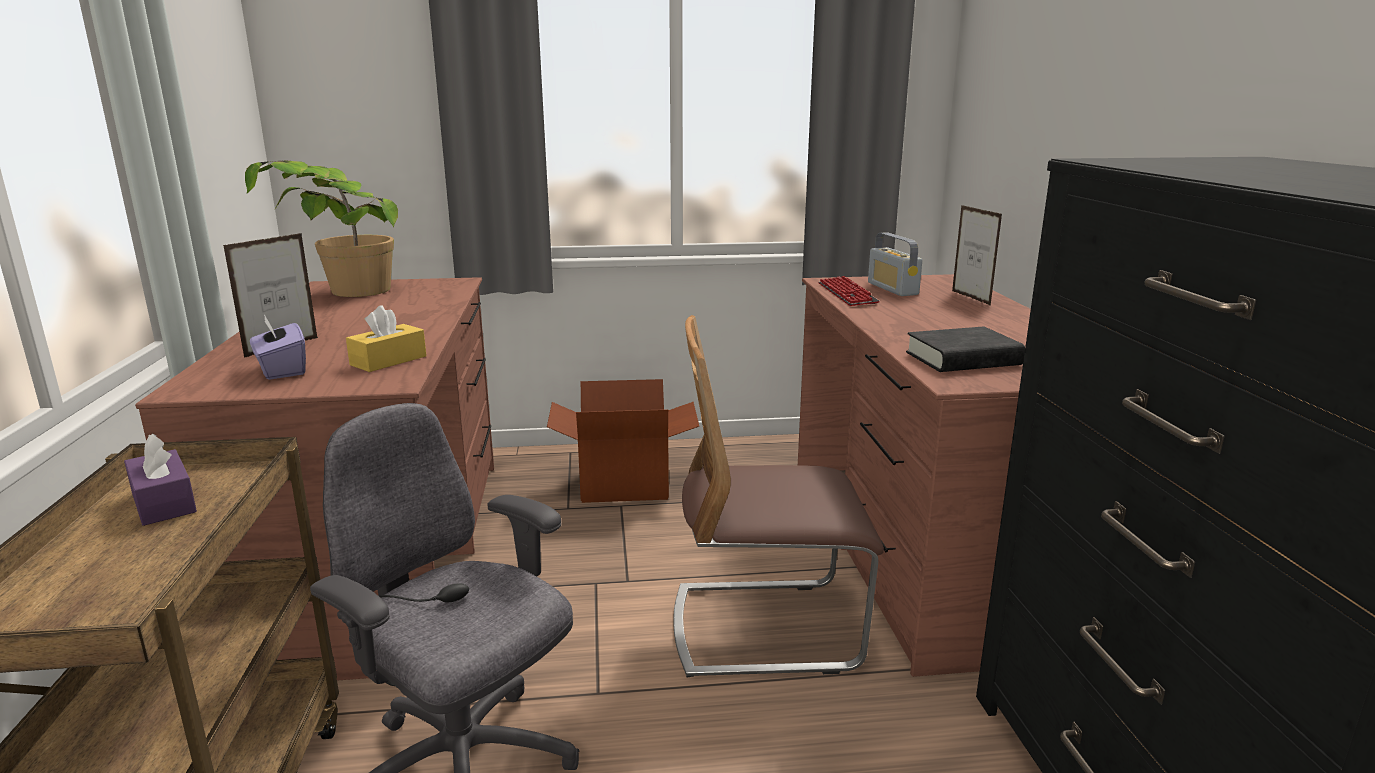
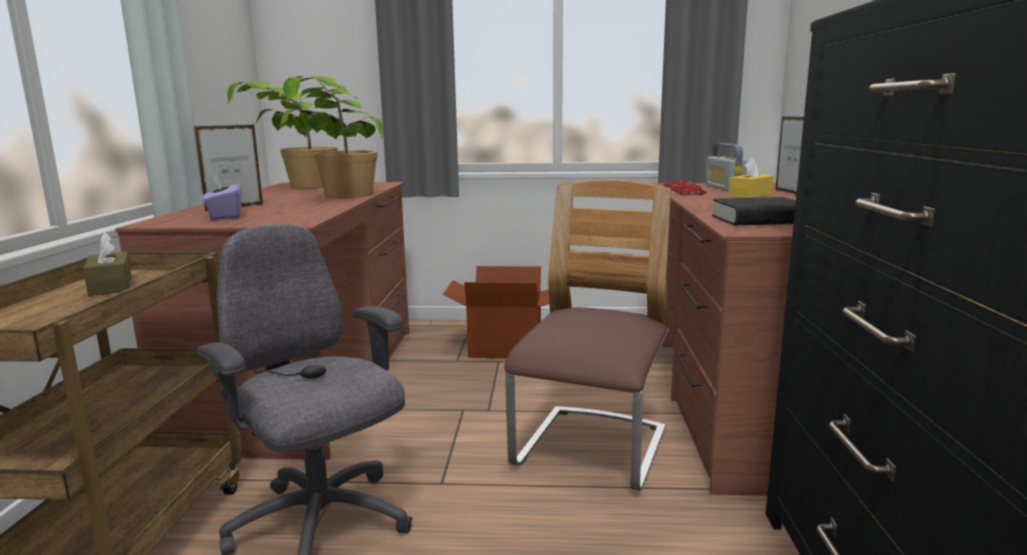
camera: 10 degrees right, 5 degrees down
purple tissue box [124,433,197,526] -> brown tissue box [83,232,132,296]
yellow tissue box [346,305,426,372] -> yellow tissue box moved to [729,158,774,198]
chair [673,315,884,677] -> chair turned 105 degrees clockwise [504,180,671,491]
none -> potted plant [279,76,383,198]

